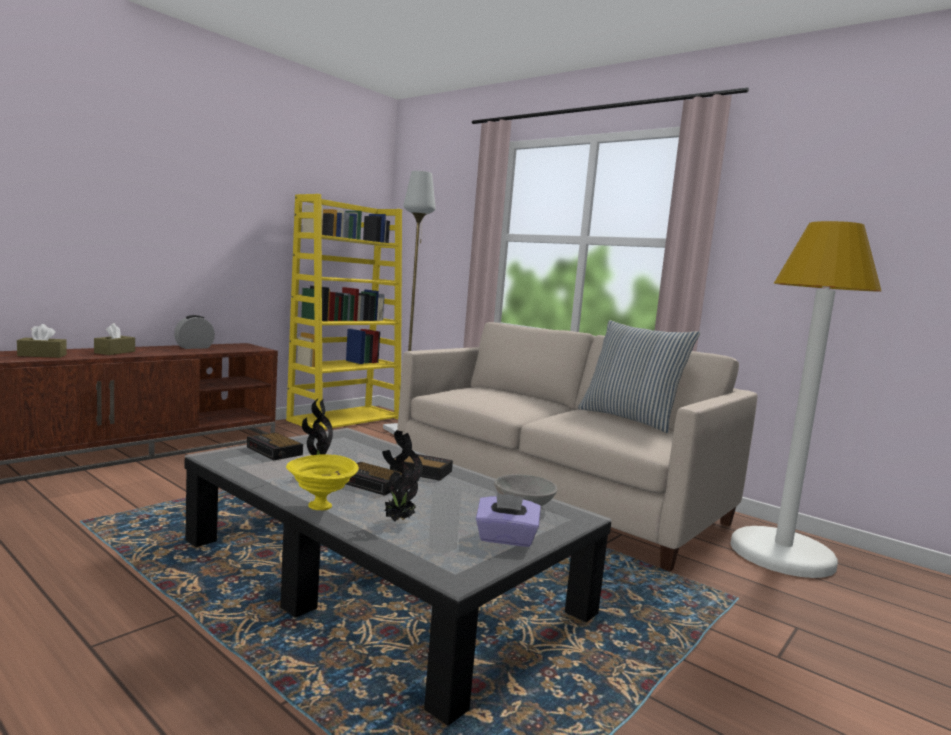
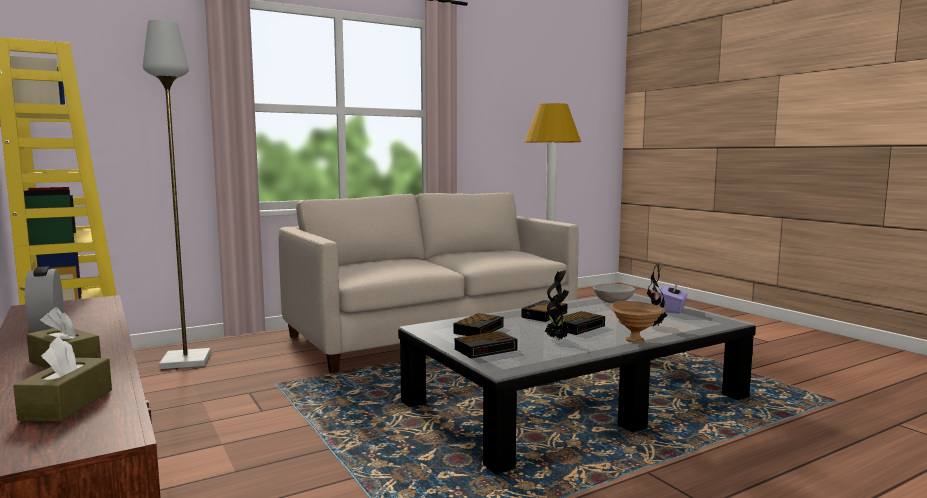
camera: 70 degrees left, 0 degrees up
yellow bowl [286,454,359,510] -> brown bowl [610,301,665,342]
pillow [578,320,700,433] -> none
none -> alarm clock [453,313,504,336]

